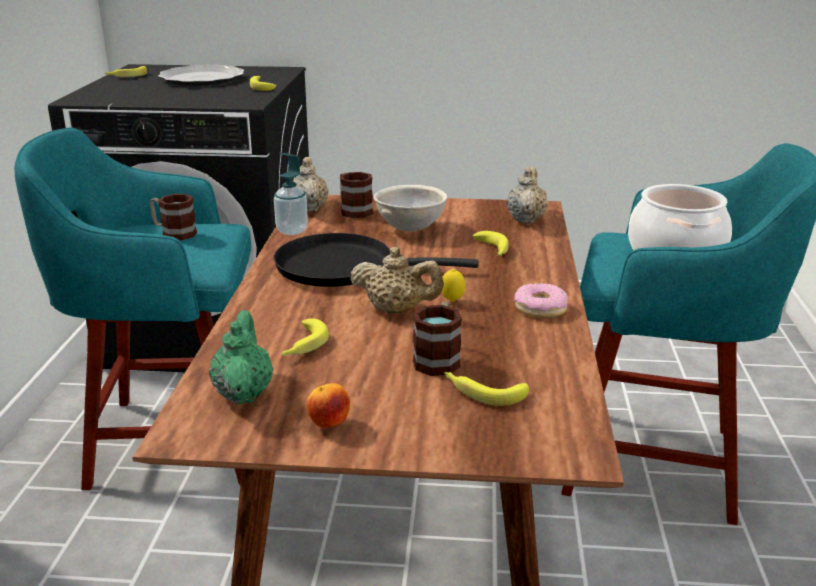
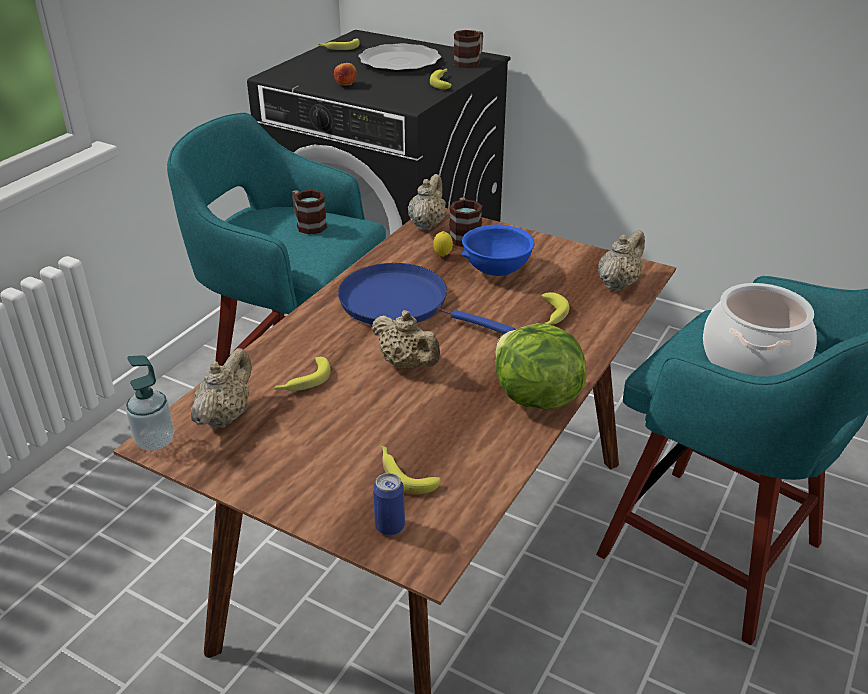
camera: 25 degrees right, 10 degrees up
green teapot [209,310,273,404] -> beige teapot [191,348,252,428]
black frying pan [273,233,479,287] -> blue frying pan [338,263,515,334]
soap dispenser [274,153,308,235] -> soap dispenser moved to [126,355,174,451]
apple [306,383,350,428] -> apple moved to [334,63,357,86]
grey bowl [373,185,448,232] -> blue bowl [461,224,534,276]
mug [413,302,462,376] -> mug moved to [453,30,483,68]
lemon [442,269,465,302] -> lemon moved to [433,231,453,257]
donut [514,283,568,318] -> lettuce [495,323,587,410]
none -> can [373,473,405,536]

